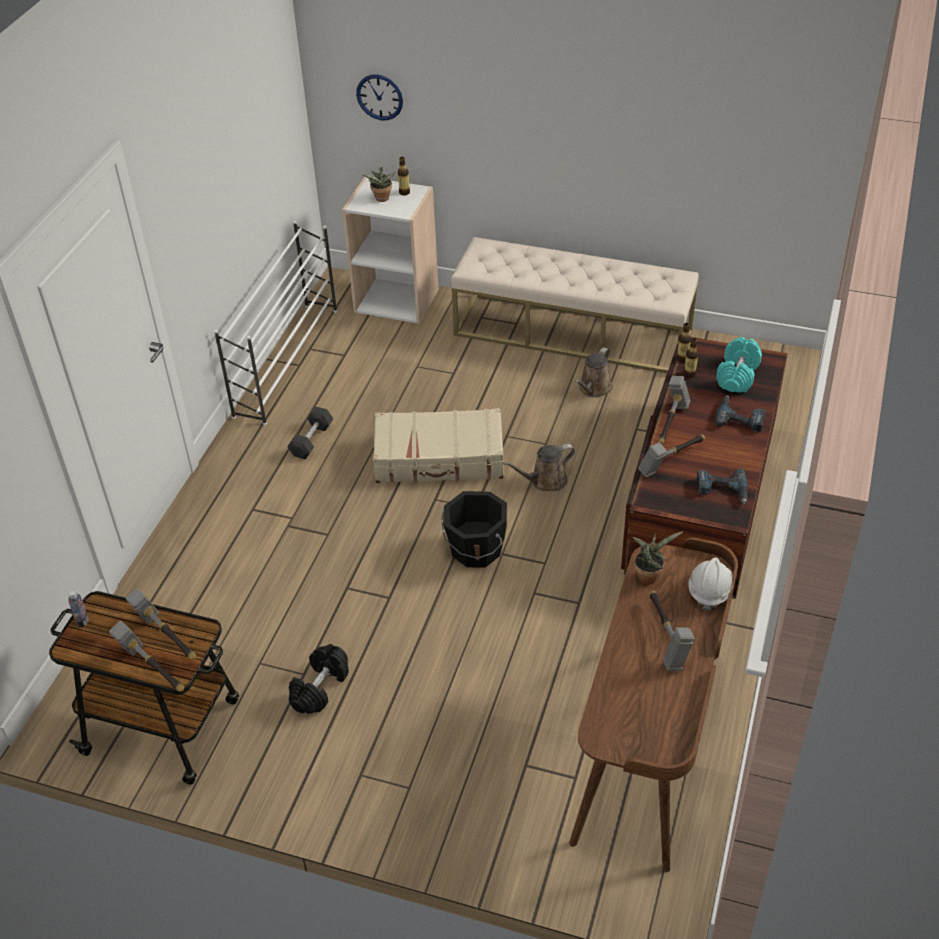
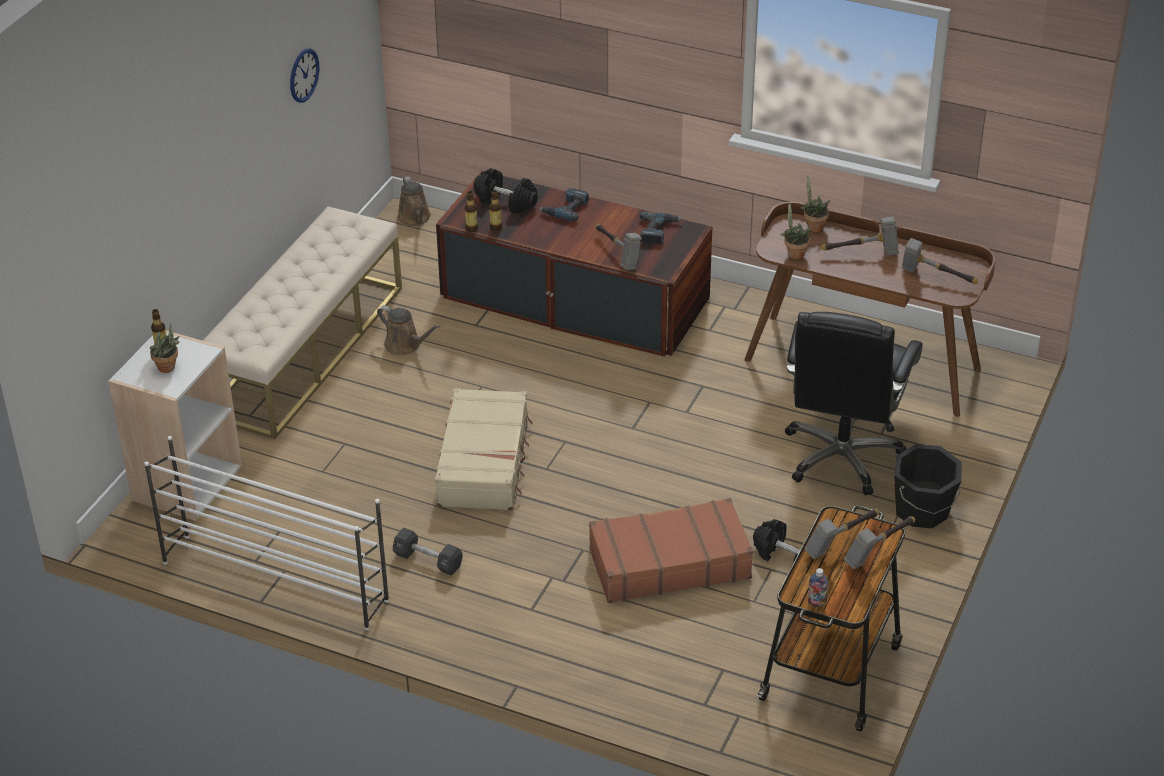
camera: 85 degrees left, 5 degrees down
wall clock [356,74,403,120] -> wall clock moved to [290,49,319,103]
black bucket [441,491,507,567] -> black bucket moved to [894,444,962,528]
brown watering can [502,444,575,491] -> brown watering can moved to [398,176,431,226]
hammer [658,376,691,444] -> hammer moved to [902,238,978,284]
white hard hat [688,557,733,611] -> potted plant [800,175,830,232]
turquoise dumbbell [716,337,762,393] -> black dumbbell [474,168,538,214]
none -> brown suitcase [589,498,753,603]
none -> black office chair [785,312,923,495]

